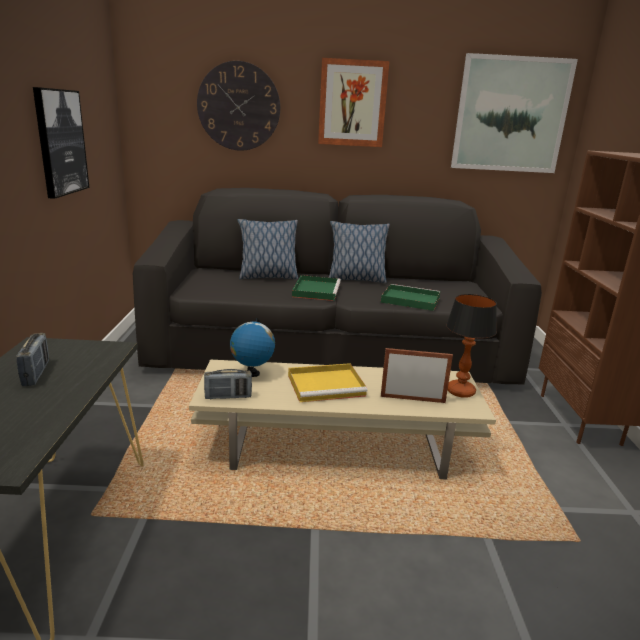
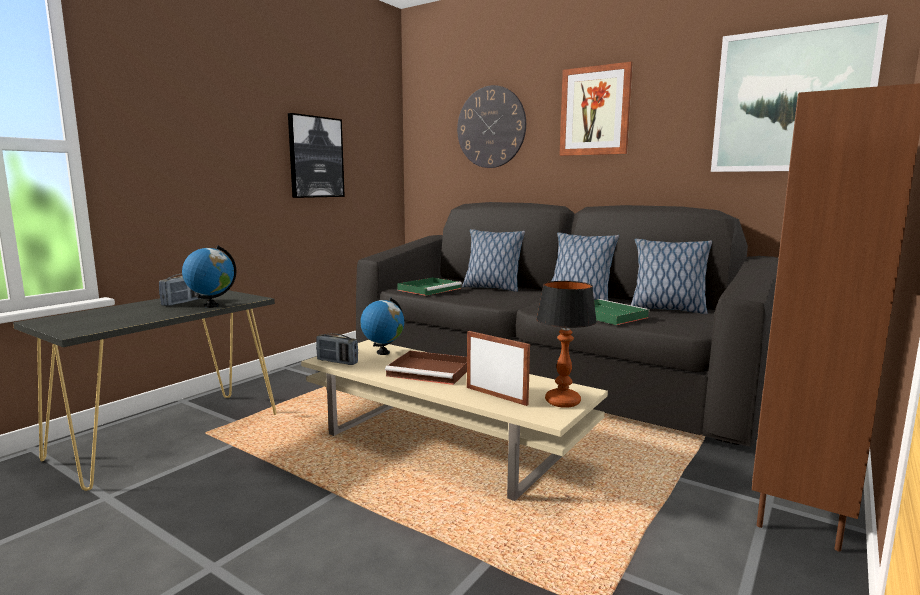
camera: 35 degrees right, 10 degrees down
yellow tray [288,363,367,402] -> brown tray [385,351,467,385]
green tray [292,275,341,301] -> green tray moved to [397,277,462,296]
none -> globe [182,245,237,308]
none -> pillow [631,239,712,314]

